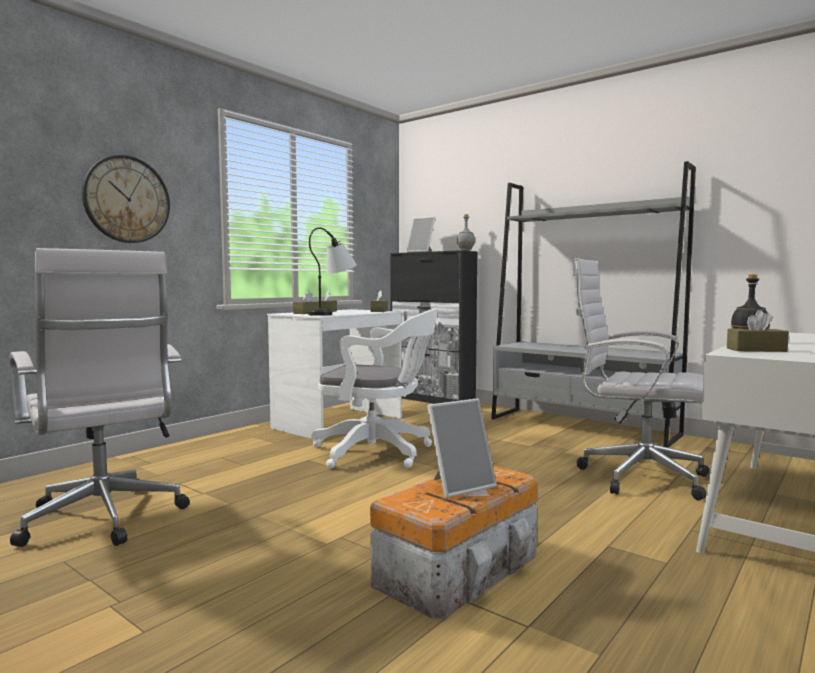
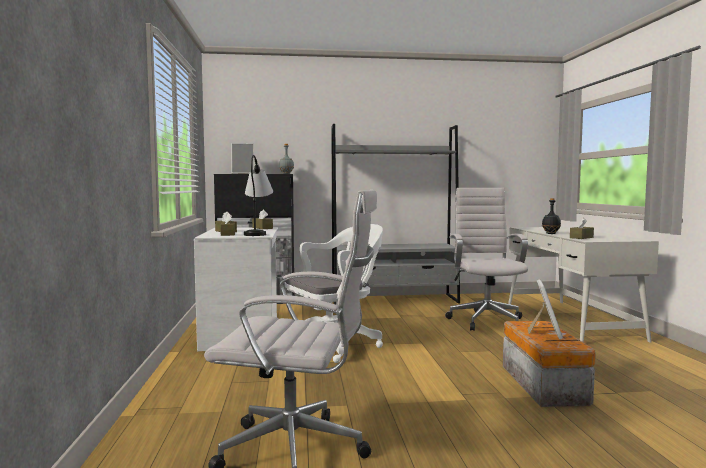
camera: 45 degrees left, 0 degrees up
wall clock [82,155,170,243] -> none
white office chair [572,258,709,501] -> white office chair turned 105 degrees clockwise [445,188,528,331]

